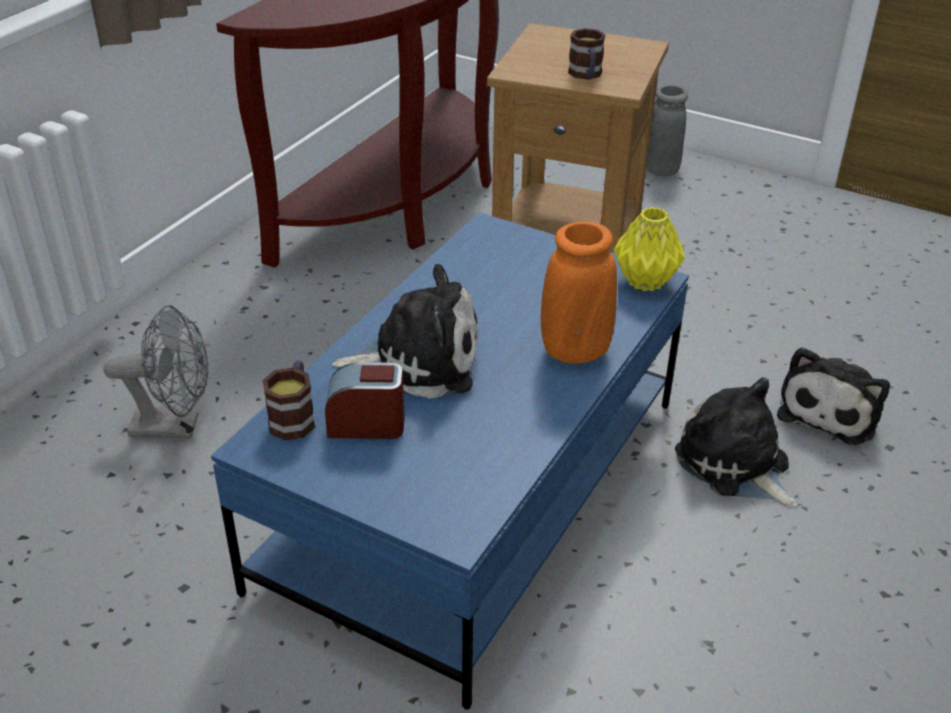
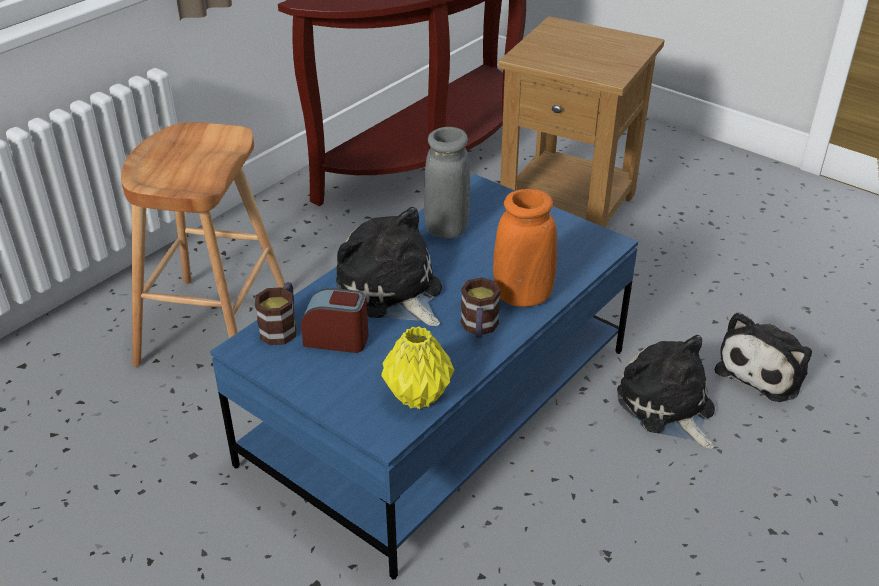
camera: 10 degrees right, 0 degrees up
grey fan [103,305,208,439] -> brown stool [121,122,285,367]
plush toy [332,264,478,399] -> plush toy turned 135 degrees counterclockwise [336,207,442,326]
mug [568,28,605,80] -> mug moved to [461,277,501,338]
yellow vase [614,207,685,291] -> yellow vase moved to [381,326,454,409]
grey vase [647,85,688,176] -> grey vase moved to [424,127,470,239]

